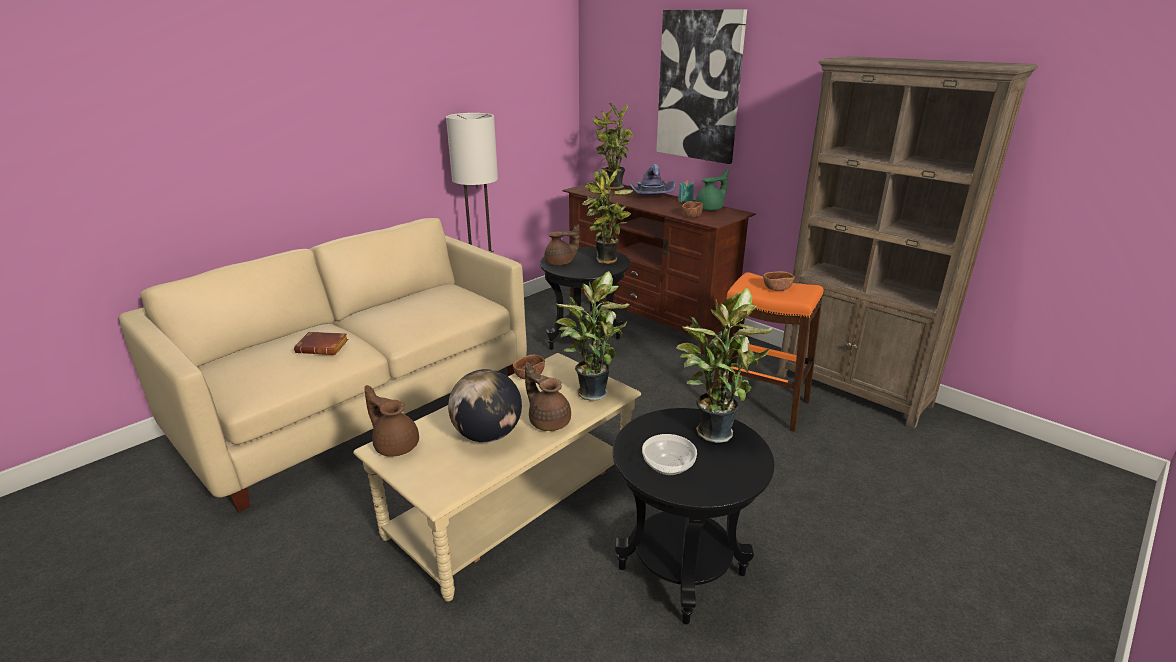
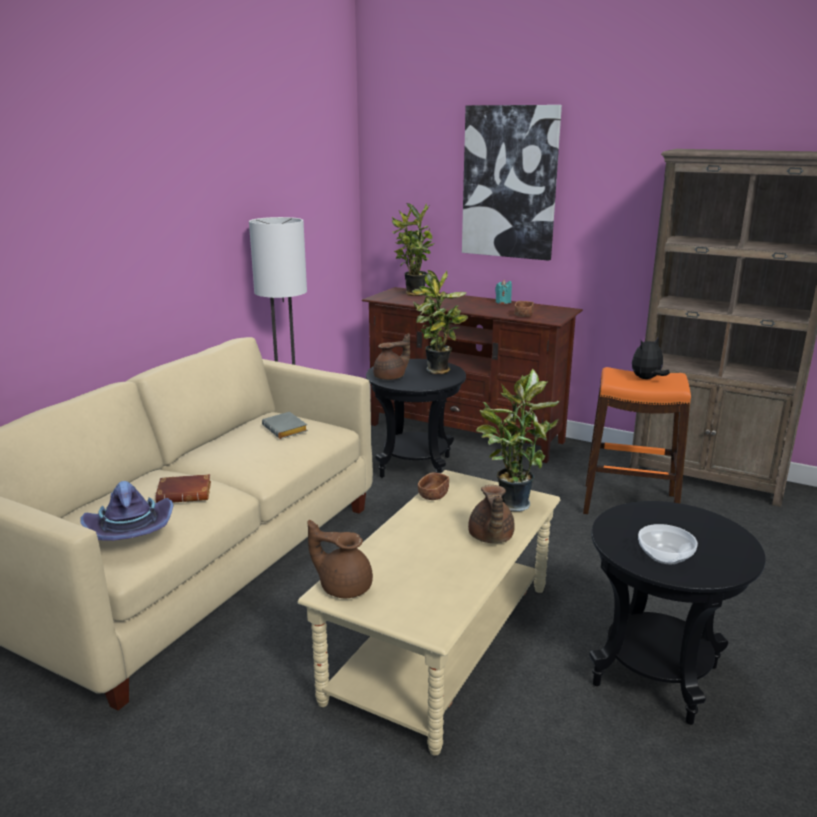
camera: 15 degrees left, 5 degrees down
globe [448,369,522,442] -> none
brown teapot [525,362,571,431] -> brown teapot turned 120 degrees counterclockwise [468,485,515,543]
purple hat [629,164,676,194] -> purple hat moved to [80,481,174,541]
potted plant [676,288,773,443] -> none
green teapot [696,169,728,211] -> none
brown bowl [763,271,795,291] -> plush toy [632,337,670,379]
none -> grey book [262,412,308,439]

